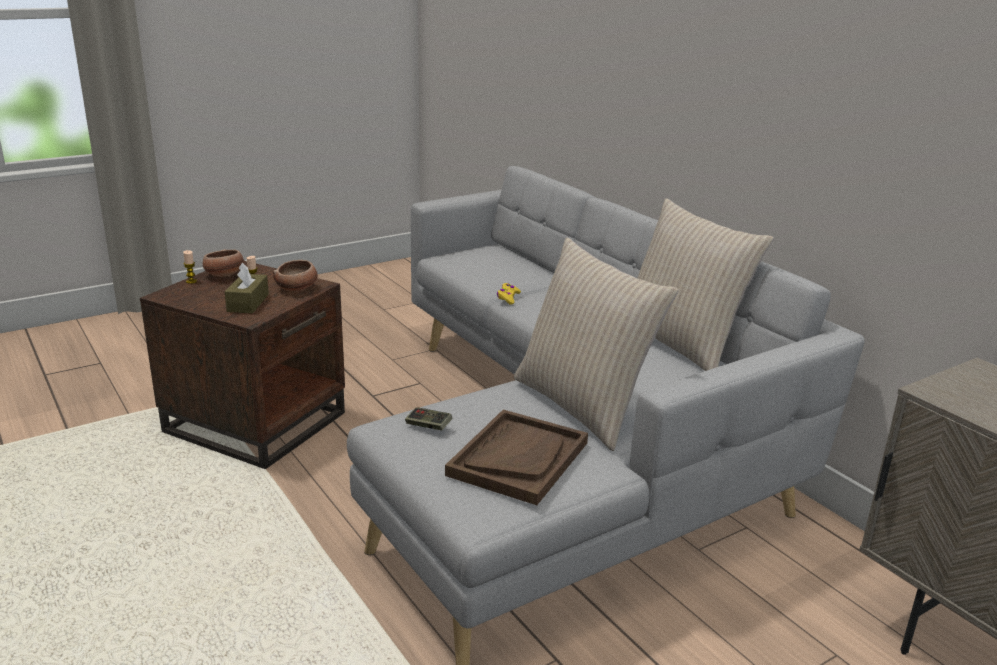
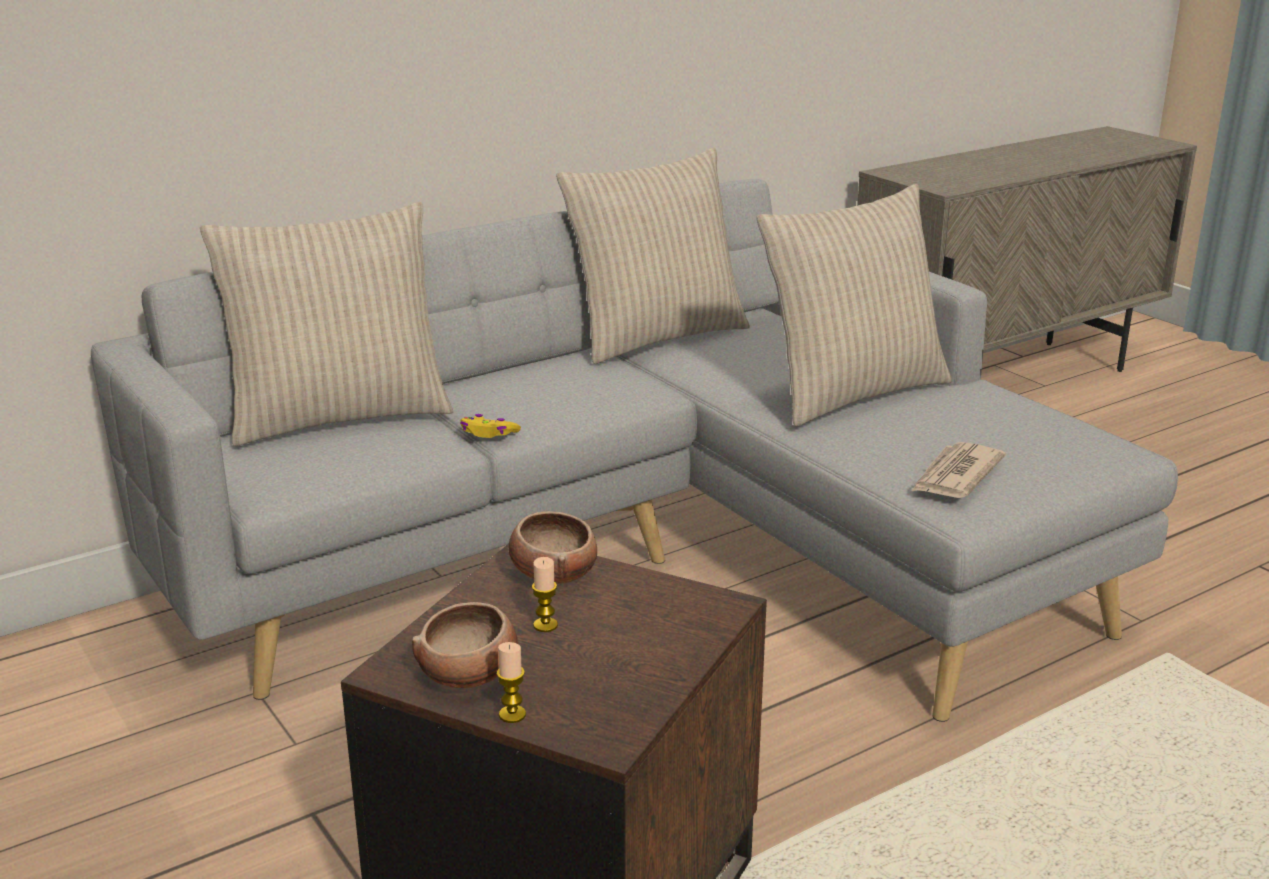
camera: 90 degrees left, 0 degrees up
brown tissue box [225,262,269,313] -> none
game controller [405,407,453,430] -> newspaper [911,442,1006,498]
brown tray [445,410,588,505] -> none
none -> beige pillow [200,202,454,446]

